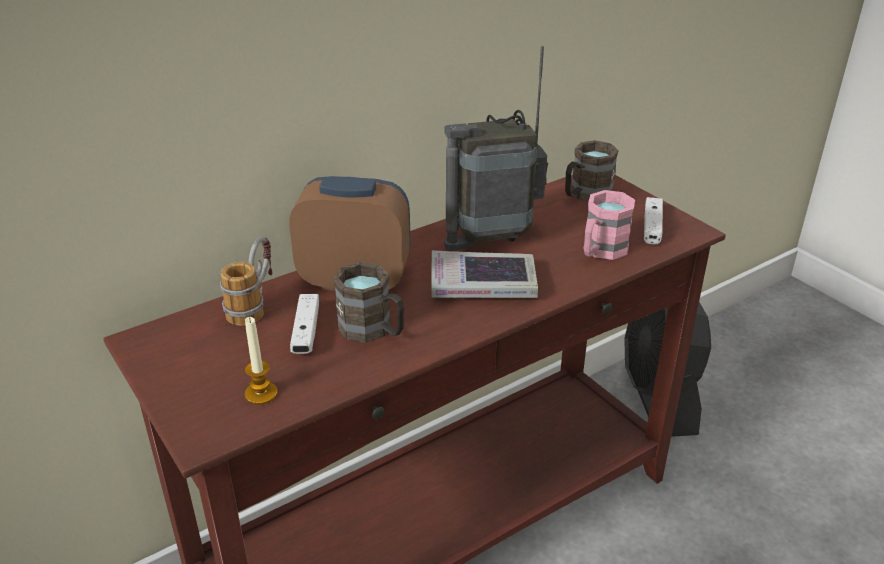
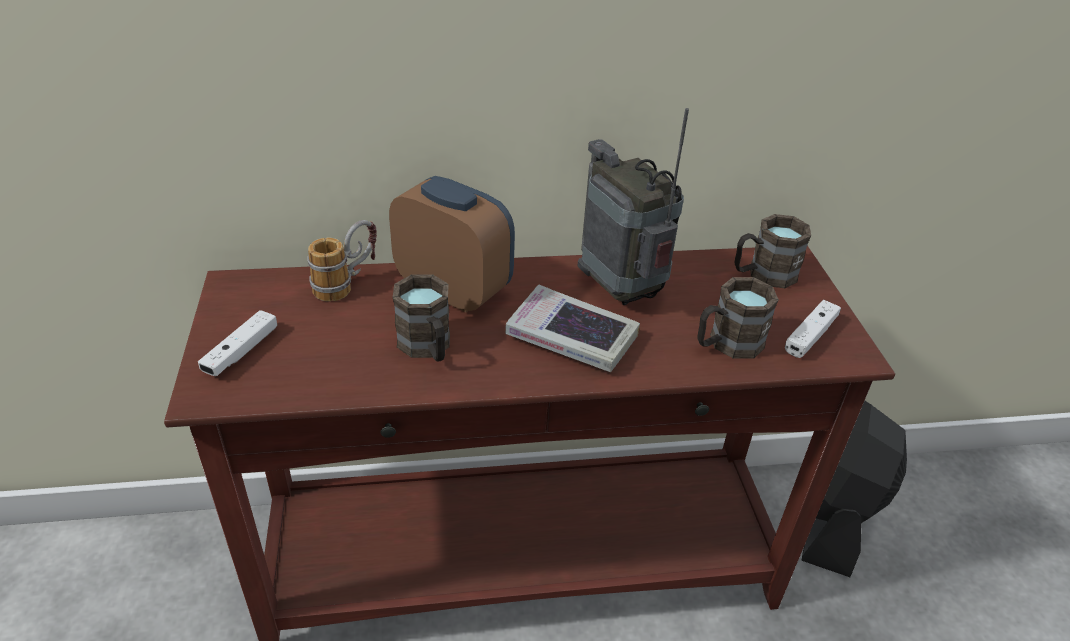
camera: 25 degrees right, 5 degrees up
candle [245,317,278,405] -> none
white game controller [290,294,319,354] -> white game controller moved to [198,310,277,376]
radio [444,46,548,251] -> radio turned 45 degrees clockwise [577,108,689,305]
pink mug [583,190,635,260] -> brown mug [697,277,779,359]

